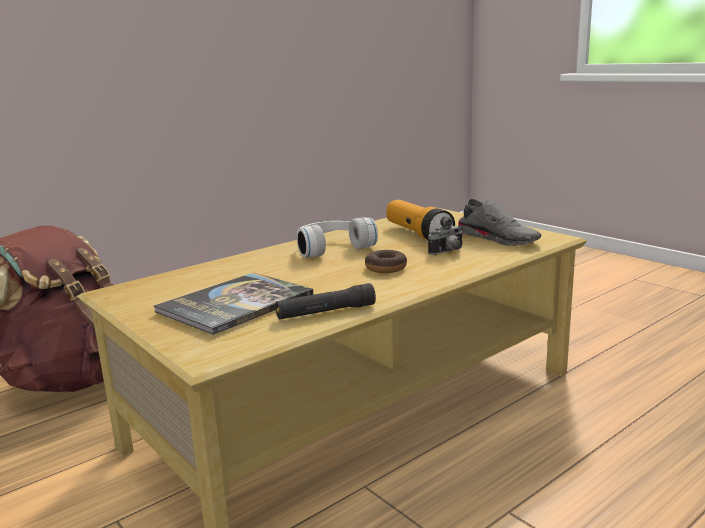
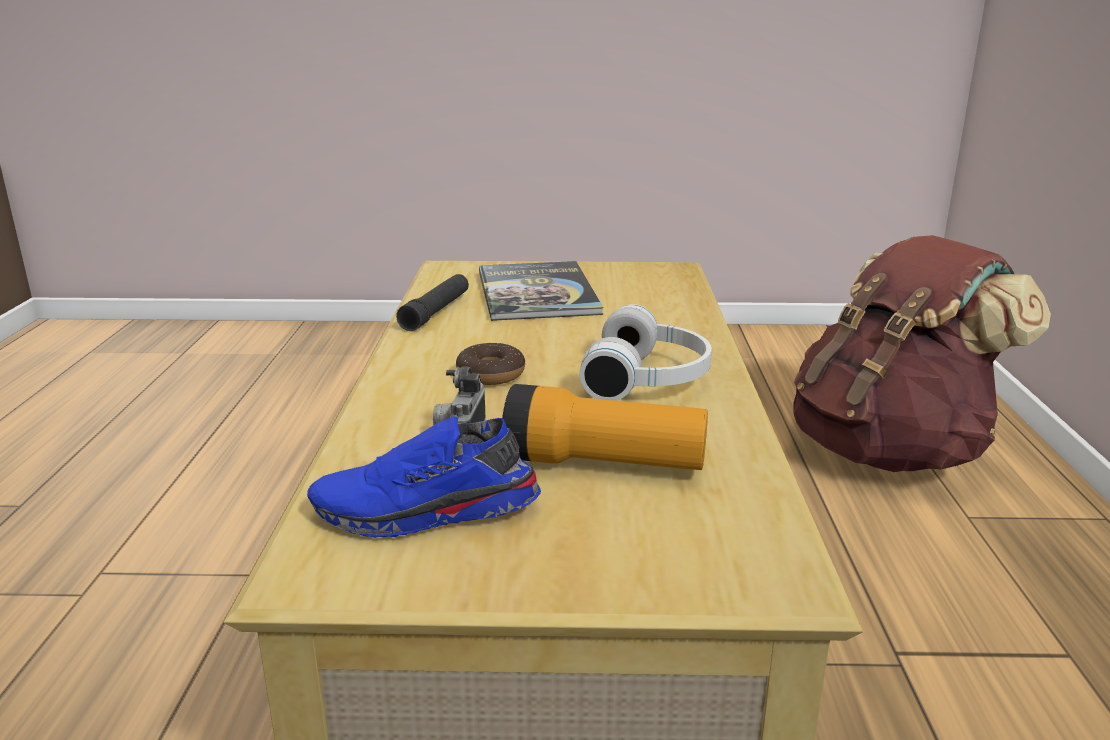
camera: 130 degrees right, 5 degrees up
grey shoe [458,198,542,246] -> blue shoe [307,416,541,538]

